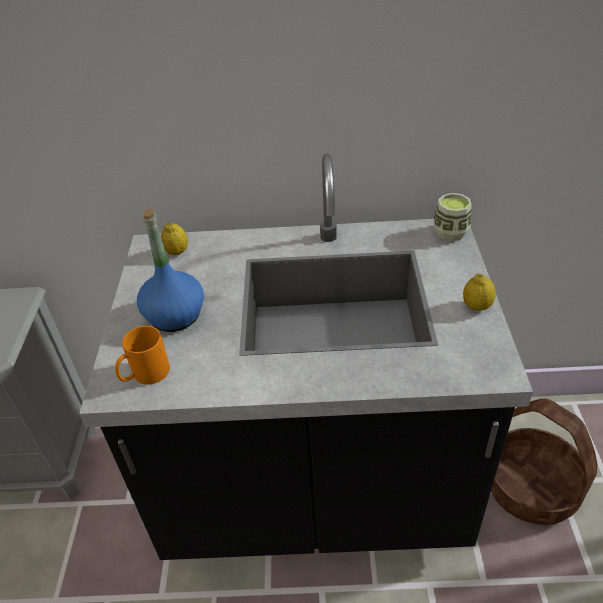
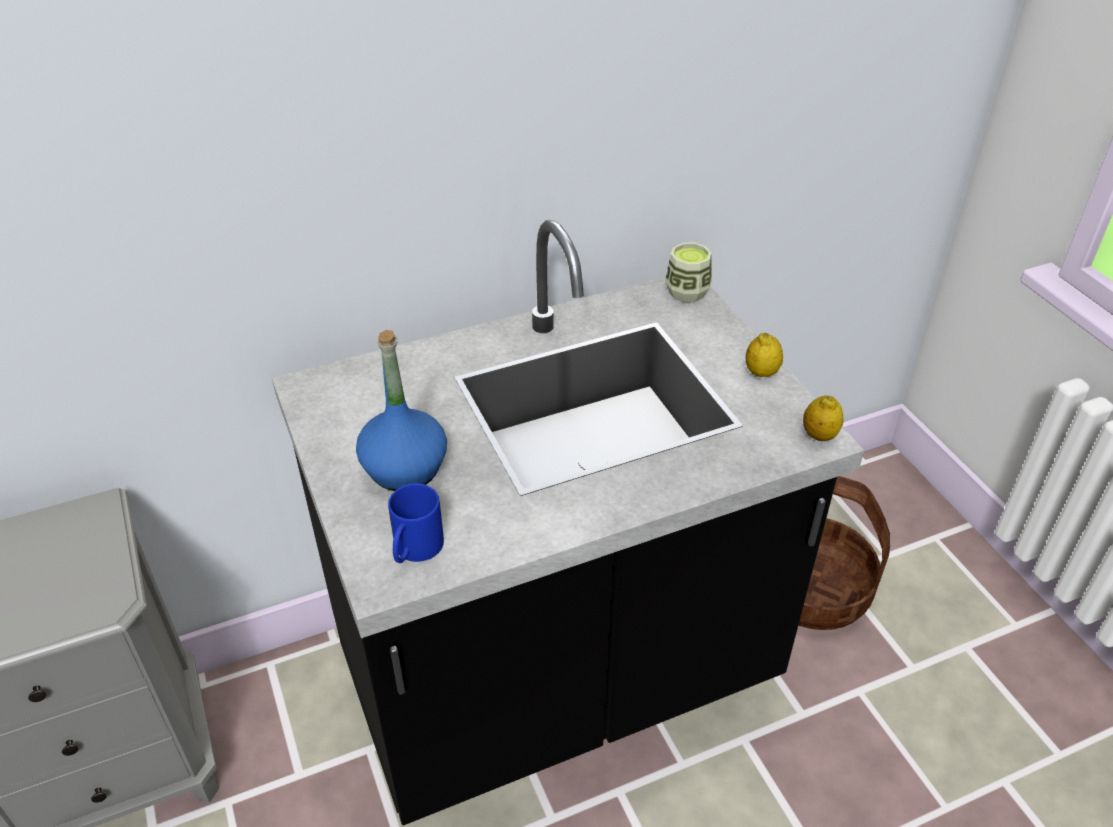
camera: 25 degrees left, 0 degrees up
orange mug [115,326,170,384] -> blue mug [388,483,444,563]
lemon [161,223,188,255] -> lemon moved to [803,395,844,441]

